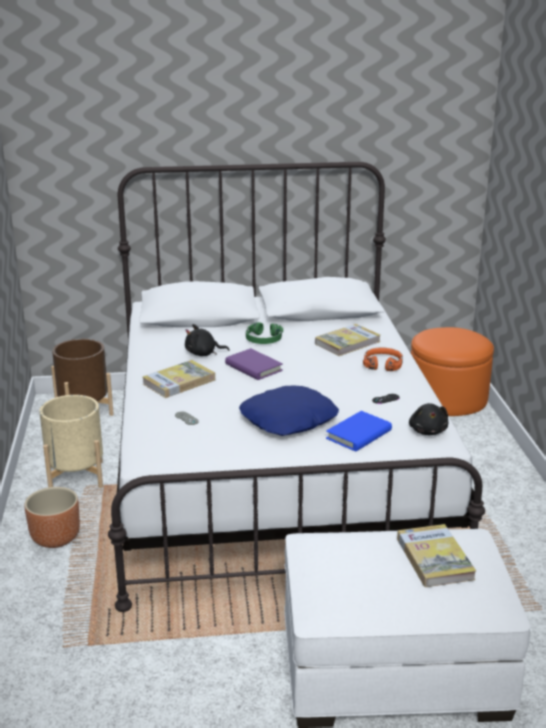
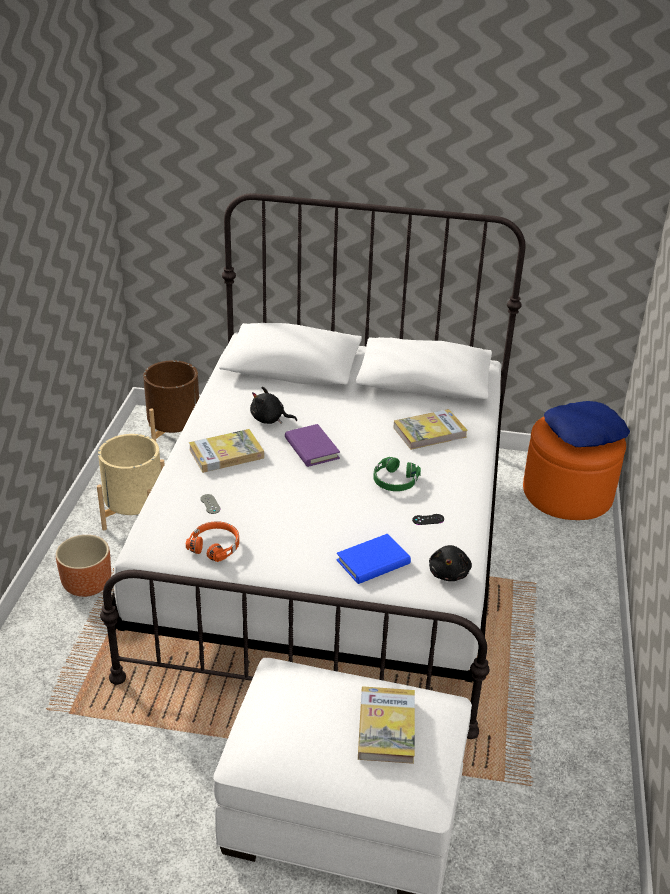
camera: 15 degrees right, 10 degrees up
blue pillow [239,385,339,436] -> blue pillow moved to [544,401,630,447]
green headphones [246,322,283,344] -> green headphones moved to [373,457,421,491]
orange headphones [363,348,403,371] -> orange headphones moved to [186,521,239,562]

